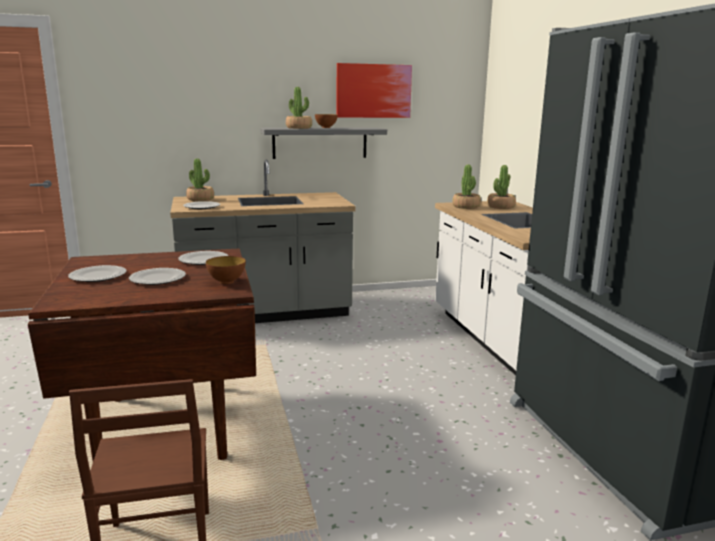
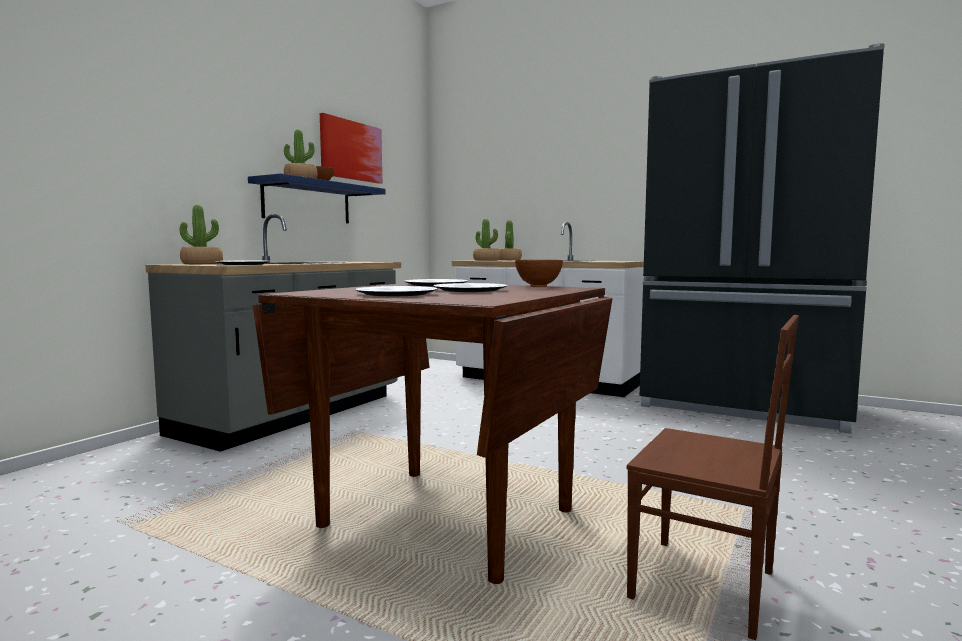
camera: 45 degrees left, 10 degrees down
grey shelf [260,127,387,159] -> blue shelf [248,173,385,223]

